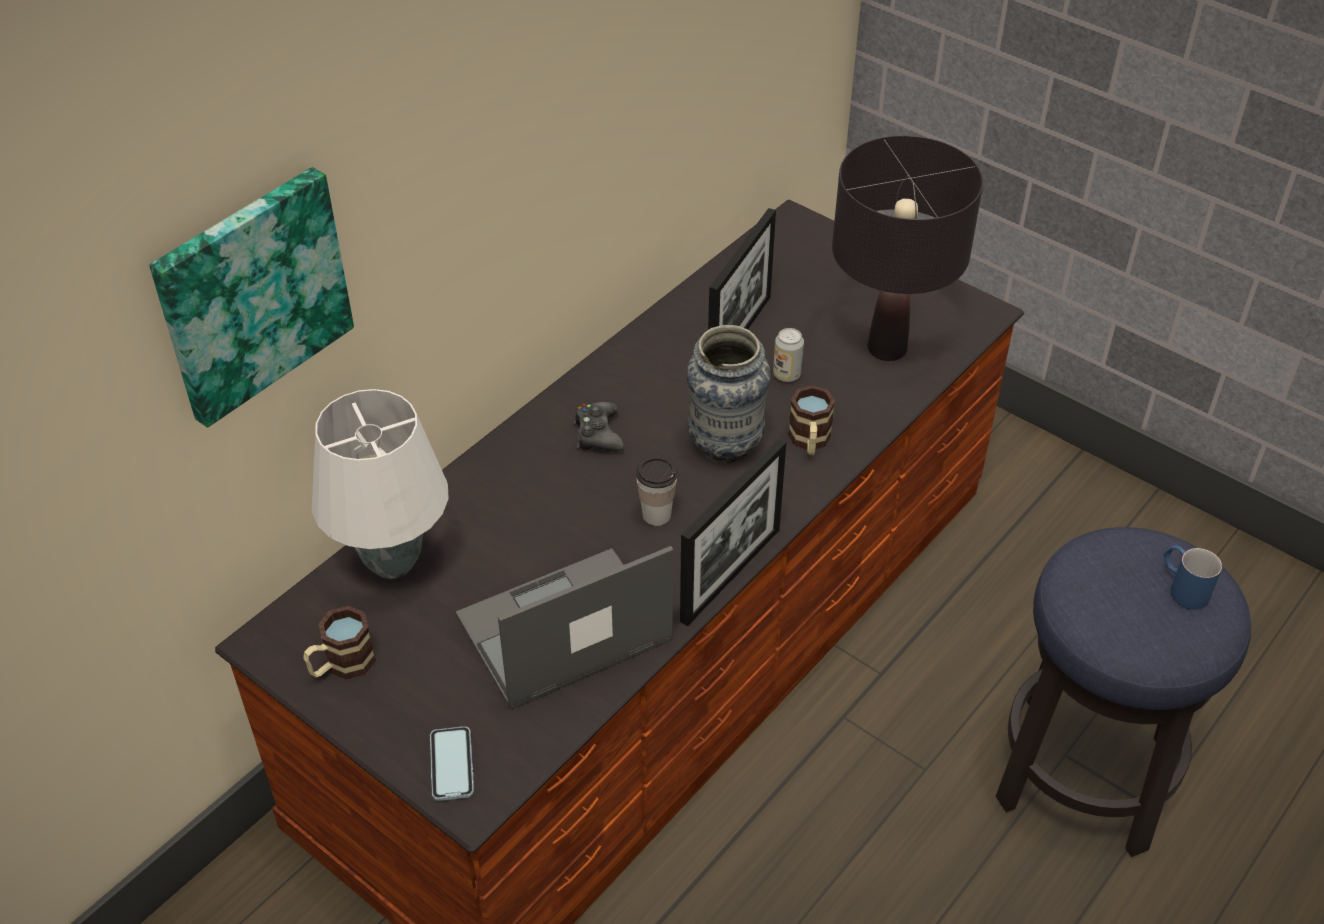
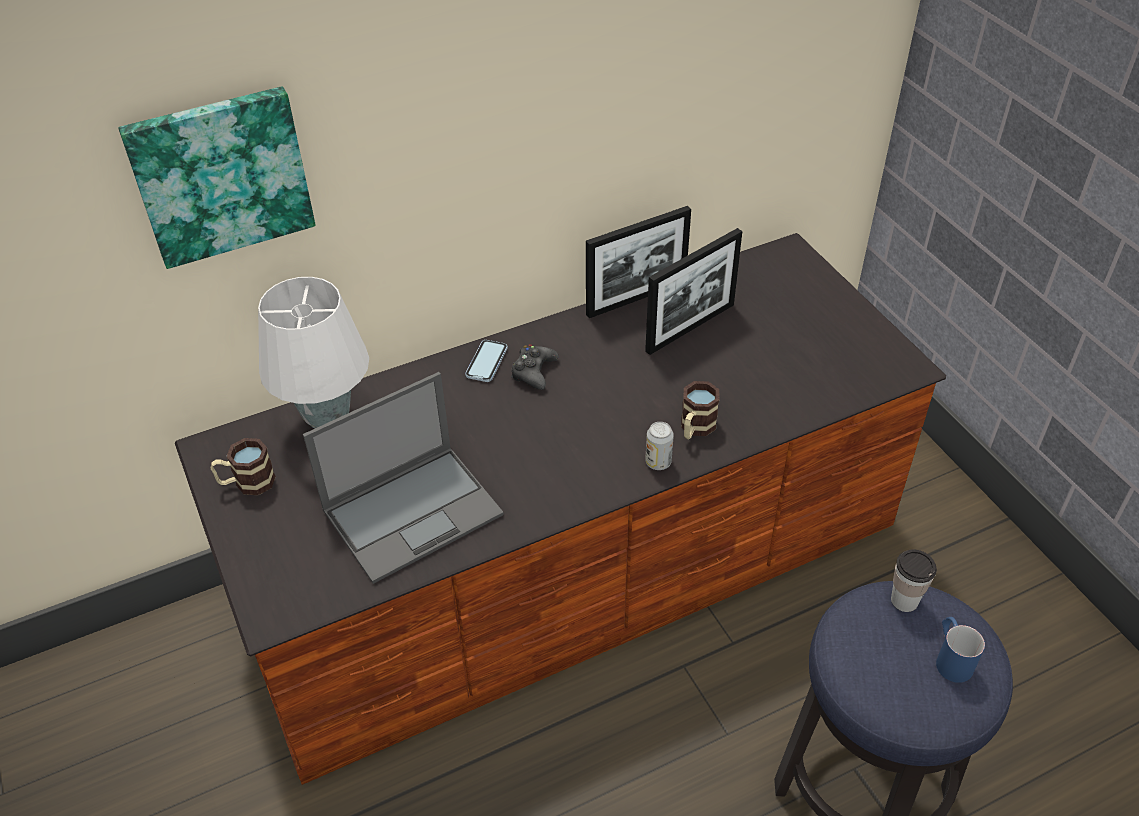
camera: 25 degrees right, 0 degrees up
phone [430,726,474,801] -> phone moved to [465,340,508,382]
laptop [456,546,673,709] -> laptop turned 150 degrees clockwise [303,372,504,584]
cup [636,457,677,526] -> cup moved to [891,549,937,612]
picture frame [680,439,786,626] -> picture frame moved to [586,206,691,318]
vase [686,325,771,463] -> none
can [773,328,804,382] -> can moved to [645,422,674,470]
black table lamp [832,136,983,361] -> none

